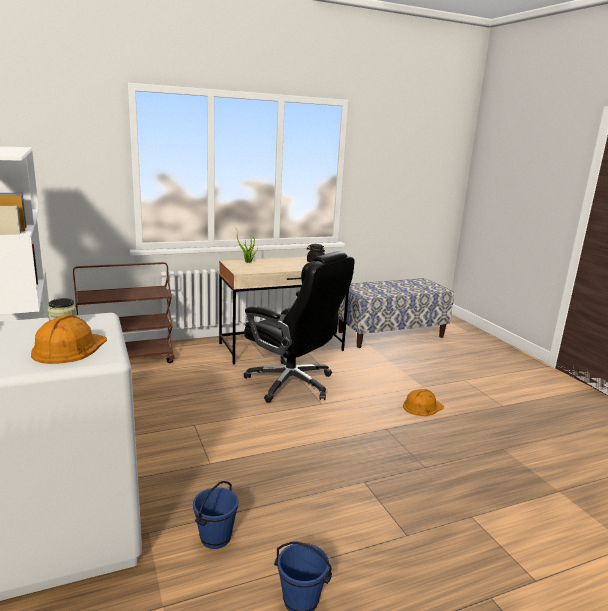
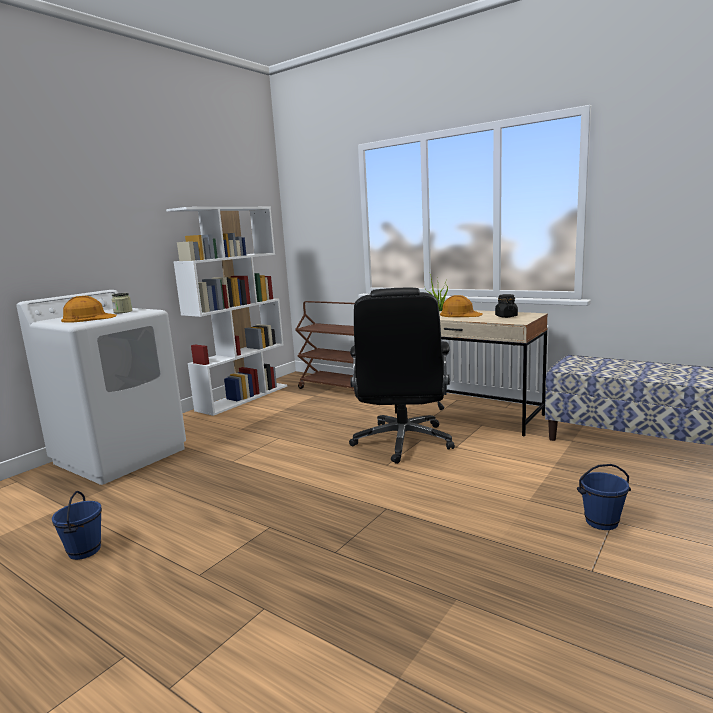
camera: 60 degrees right, 5 degrees down
blue bucket [193,481,238,549] -> blue bucket moved to [577,464,631,530]
orange hard hat [403,389,444,416] -> orange hard hat moved to [440,295,483,317]

